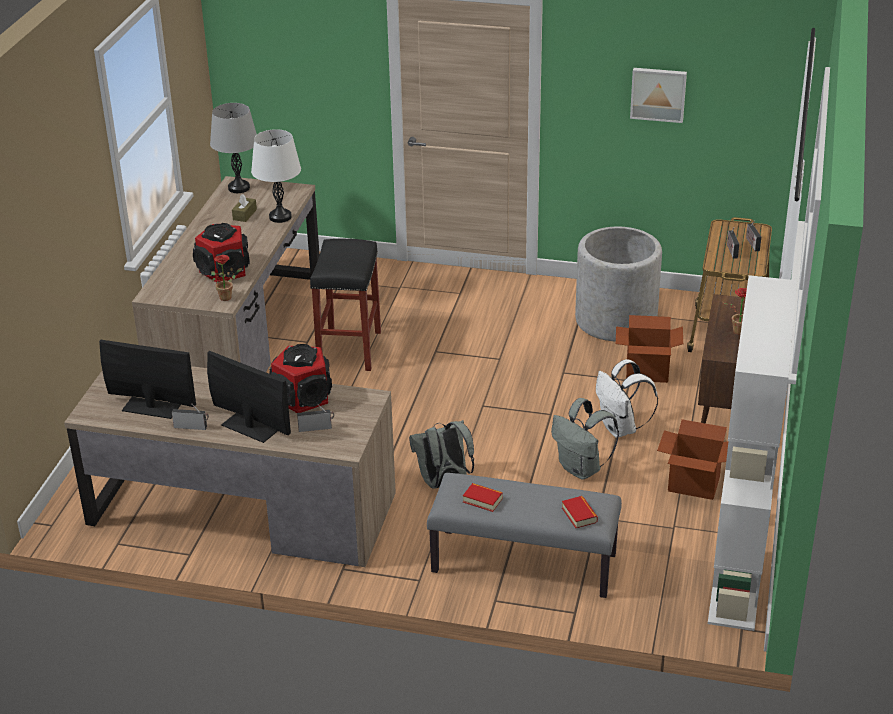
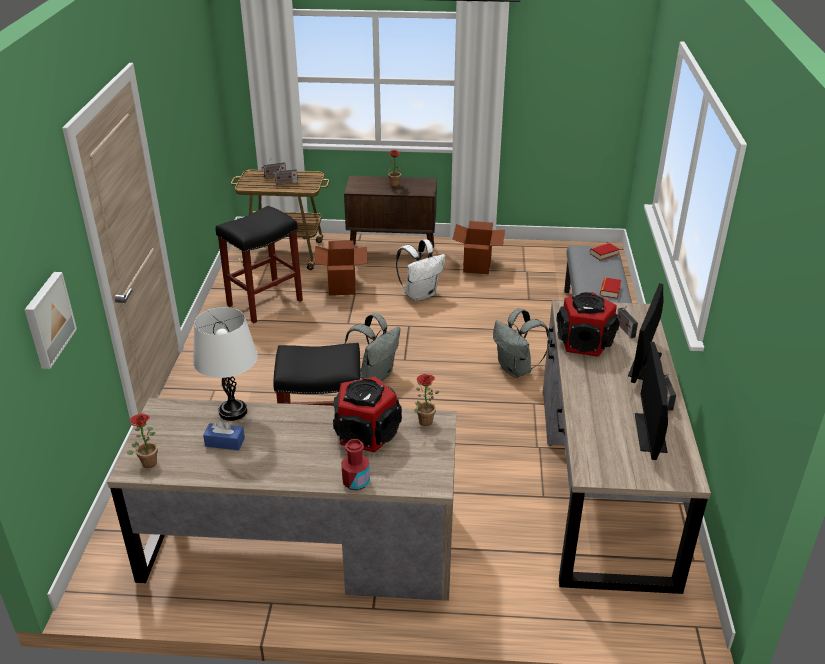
camera: 100 degrees left, 0 degrees up
grey table lamp [210,103,257,193] -> potted plant [127,413,158,468]
brown tissue box [232,194,257,222] -> blue tissue box [203,420,245,450]
grey backpack [551,398,619,480] -> grey backpack moved to [345,313,400,381]
grey planter [575,227,662,341] -> black stool [216,206,303,323]
picture [630,68,687,123] -> picture moved to [24,272,77,369]
white bookcase [708,275,797,631] -> none
none -> red bottle [341,439,370,490]

